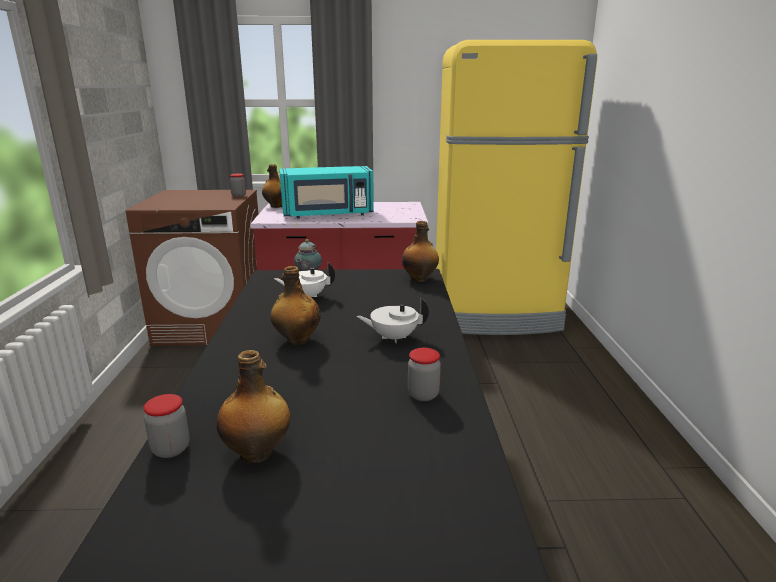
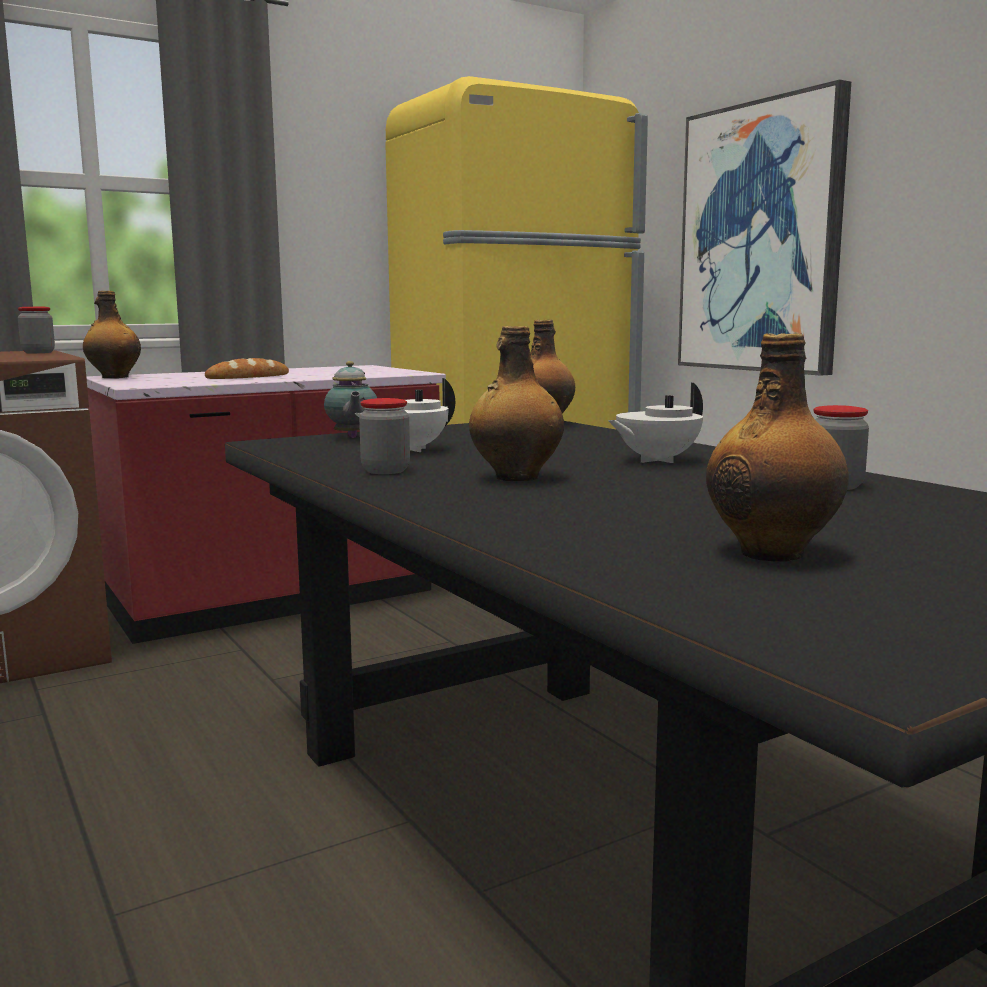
camera: 30 degrees left, 10 degrees down
jar [143,394,190,458] -> jar moved to [359,398,410,474]
turquoise microwave [279,166,374,219] -> bread [205,358,289,379]
none -> picture [678,79,851,376]

